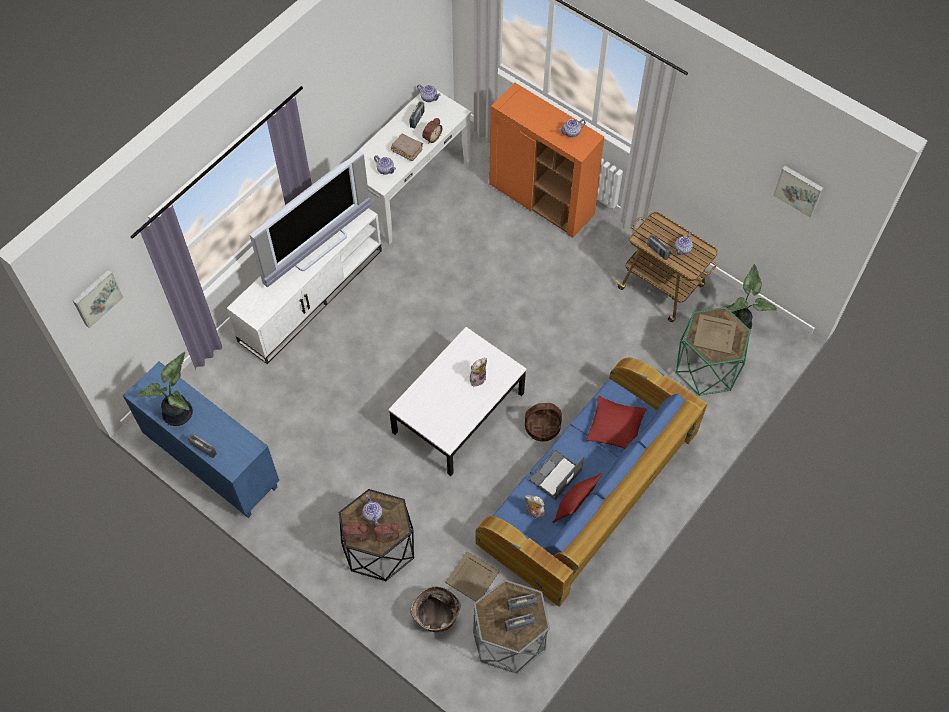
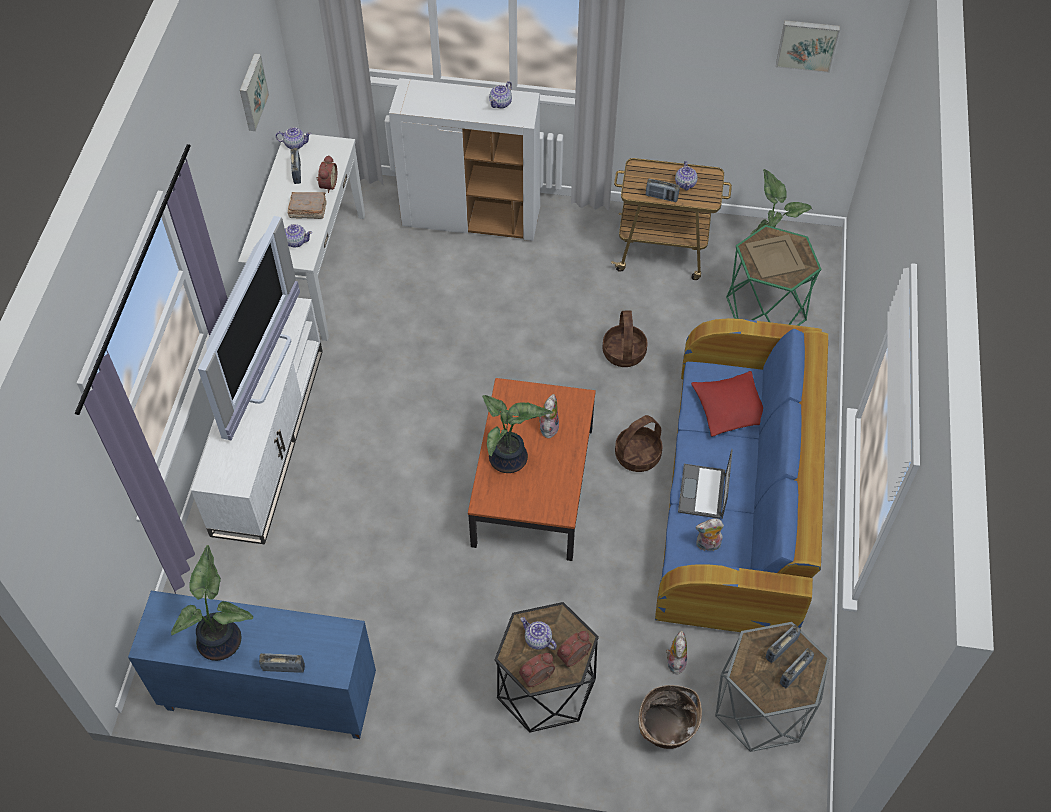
camera: 30 degrees left, 5 degrees down
picture [73,270,124,328] -> picture moved to [240,54,269,131]
white coffee table [389,327,526,476] -> brown coffee table [468,378,596,561]
beige tray [445,551,500,601] -> plush toy [666,630,687,675]
orange cabinet [489,83,604,238] -> white cabinet [389,78,540,241]
red pillow [552,473,602,523] -> none
none -> potted plant [482,395,553,473]
none -> basket [603,310,647,367]

